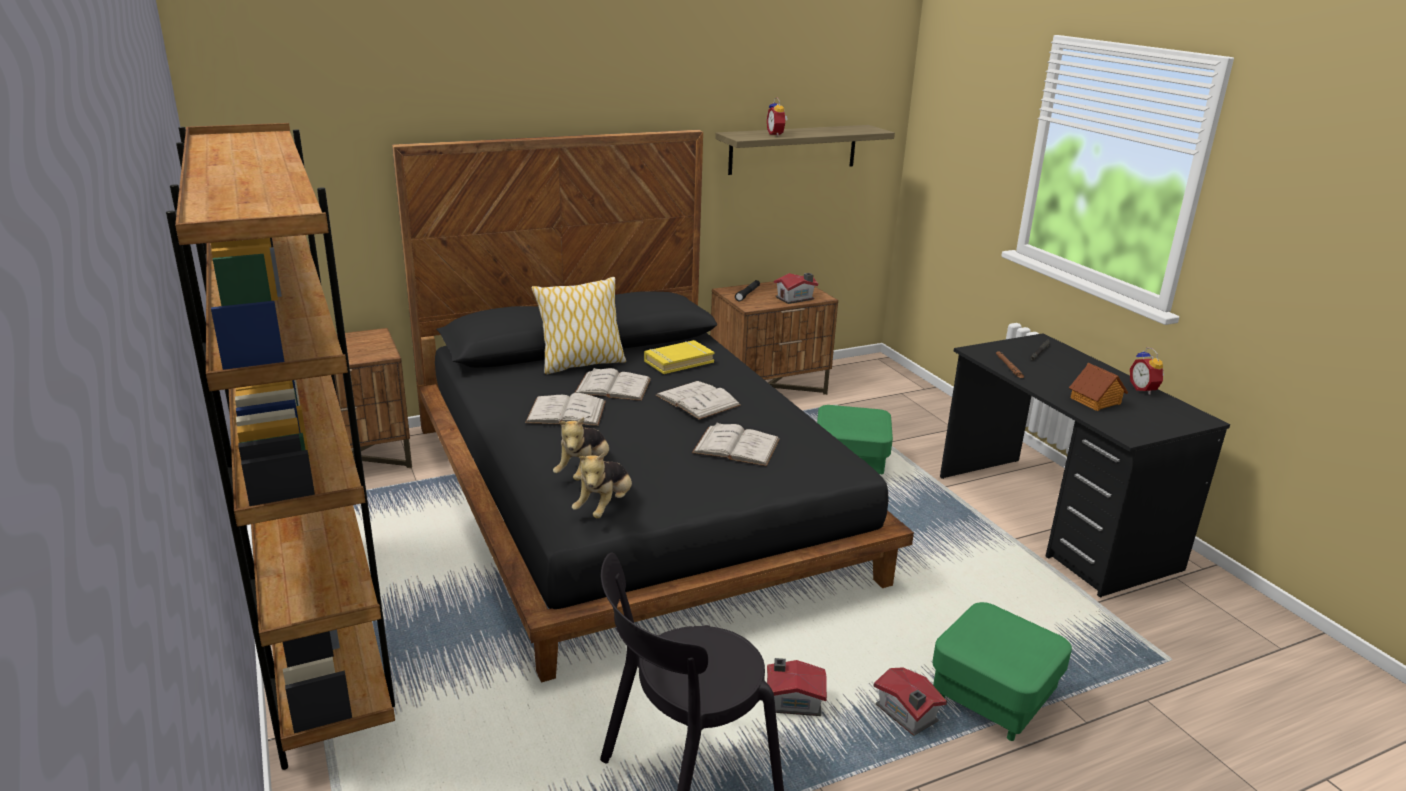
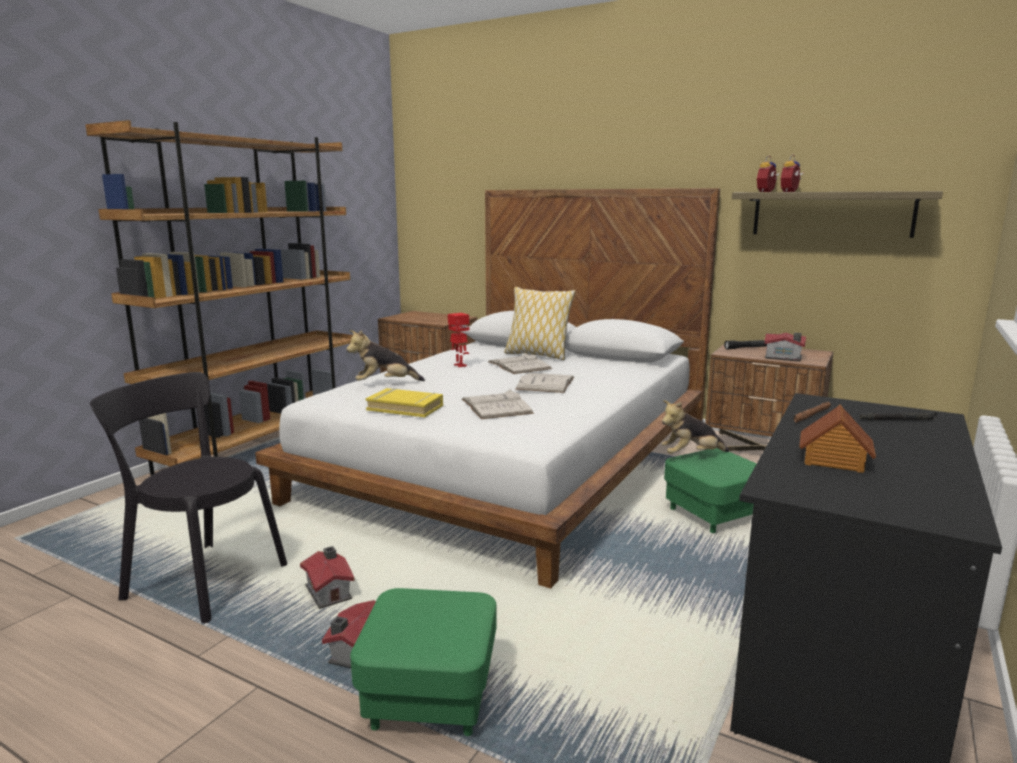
camera: 55 degrees right, 10 degrees down
black bed [392,130,914,682] -> white bed [255,188,720,588]
white book [525,393,606,426] -> toy robot [448,313,469,367]
plush toy [572,452,632,518] -> plush toy moved to [662,400,729,454]
yellow book [644,340,714,374] -> yellow book moved to [366,388,443,417]
alarm clock [1130,347,1164,395] -> alarm clock moved to [757,156,780,192]

